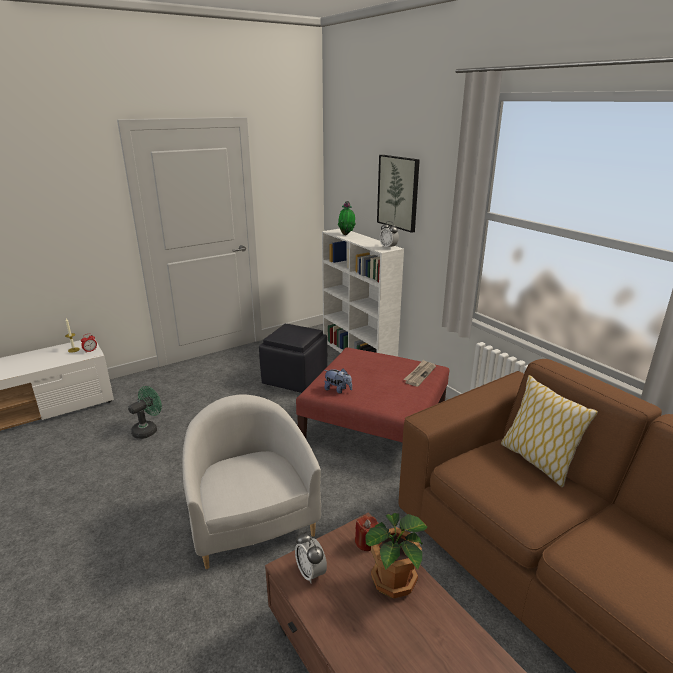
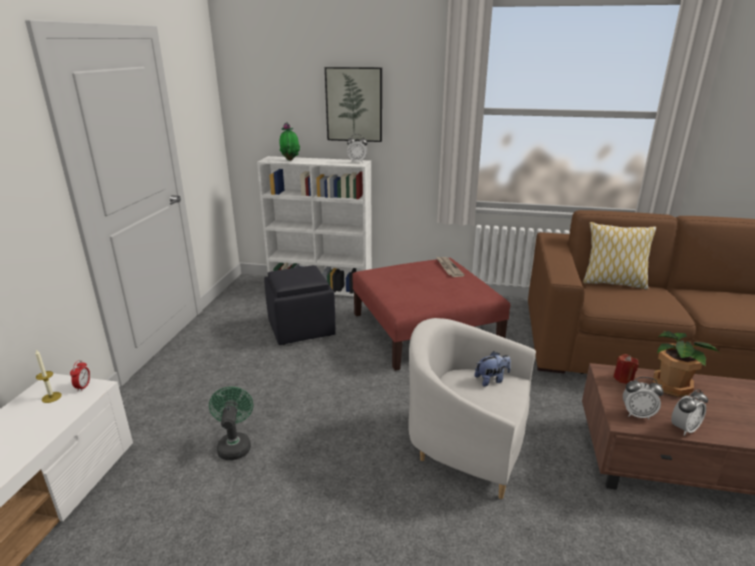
camera: 45 degrees left, 0 degrees up
plush toy [324,369,352,394] -> plush toy moved to [475,351,511,387]
none -> alarm clock [671,389,708,436]

